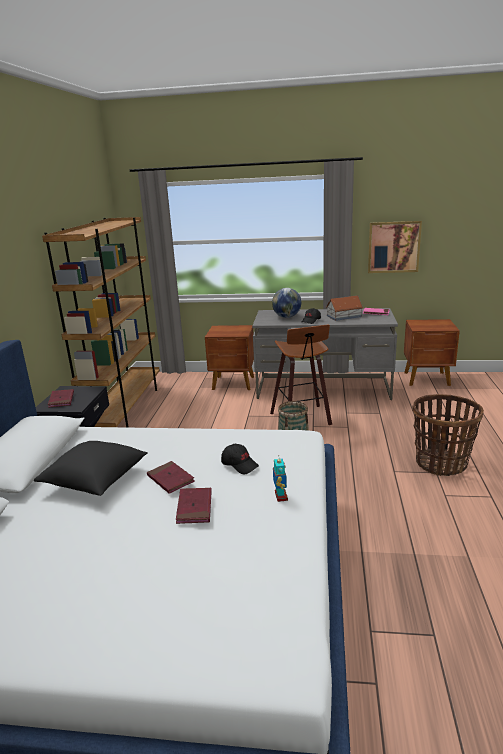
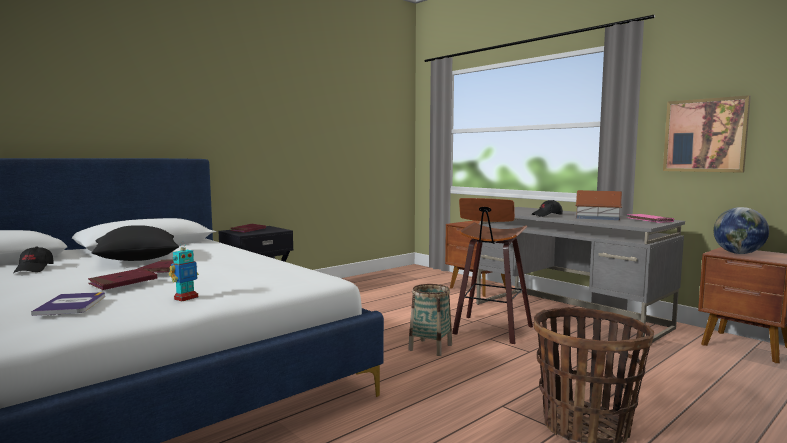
camera: 40 degrees right, 15 degrees down
brown bookcase [42,217,160,428] -> none
black cap [221,444,259,474] -> black cap moved to [13,246,54,273]
globe [272,288,301,318] -> globe moved to [713,207,769,254]
none -> book [31,292,105,316]

